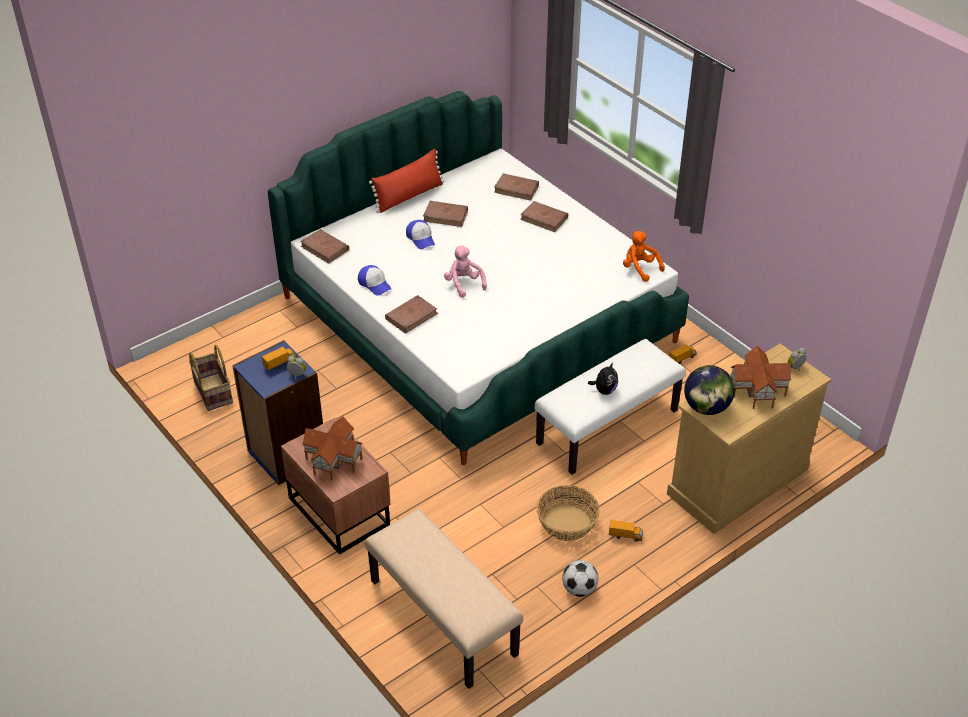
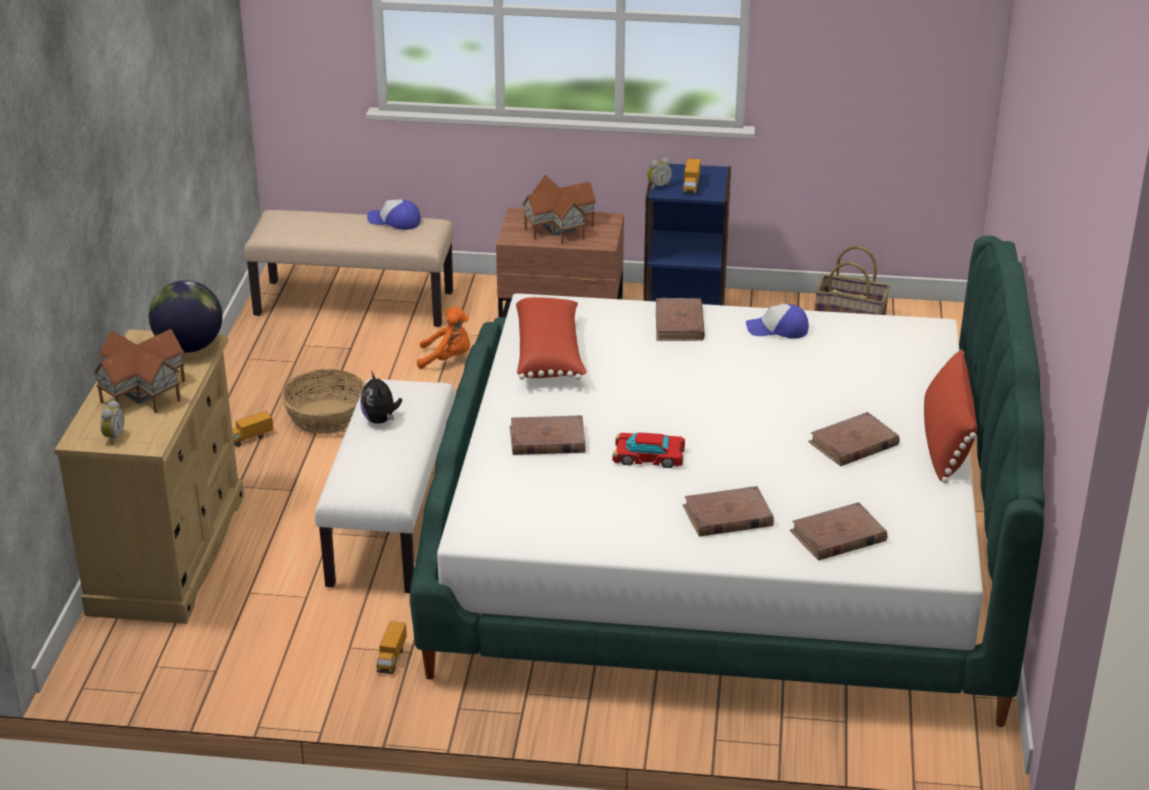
camera: 135 degrees right, 10 degrees down
brown book [300,229,349,264] -> brown book moved to [510,415,585,455]
cap [406,220,435,249] -> cap moved to [367,199,421,230]
pink plush toy [444,246,487,298] -> none
football [562,560,599,597] -> none
orange plush toy [623,231,665,282] -> orange plush toy moved to [417,307,470,369]
none -> red pillow [516,297,587,380]
none -> toy car [612,432,685,468]

